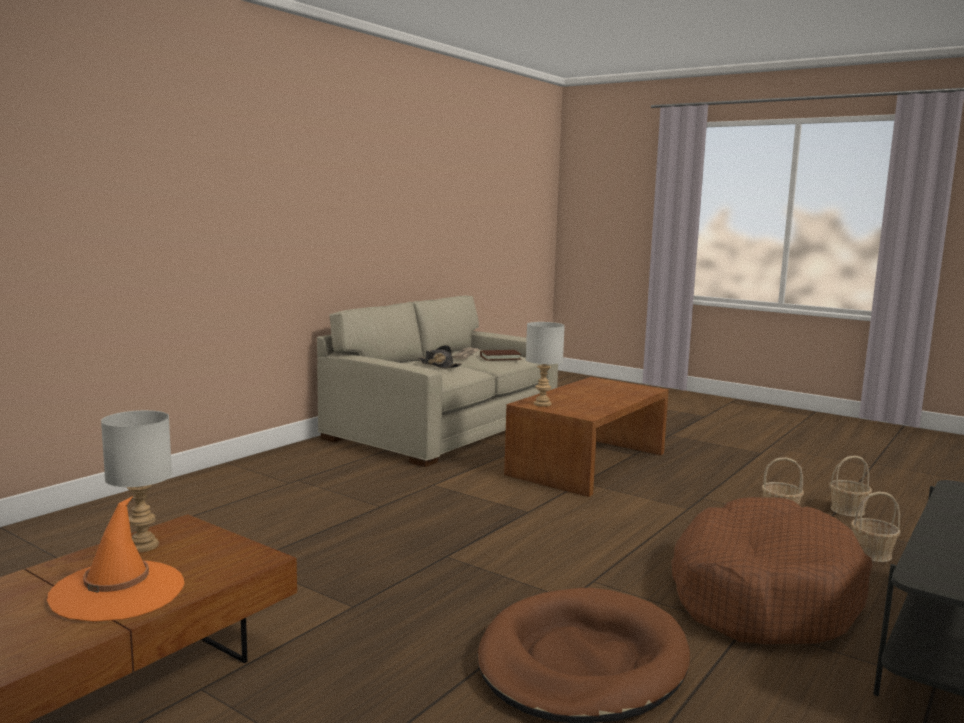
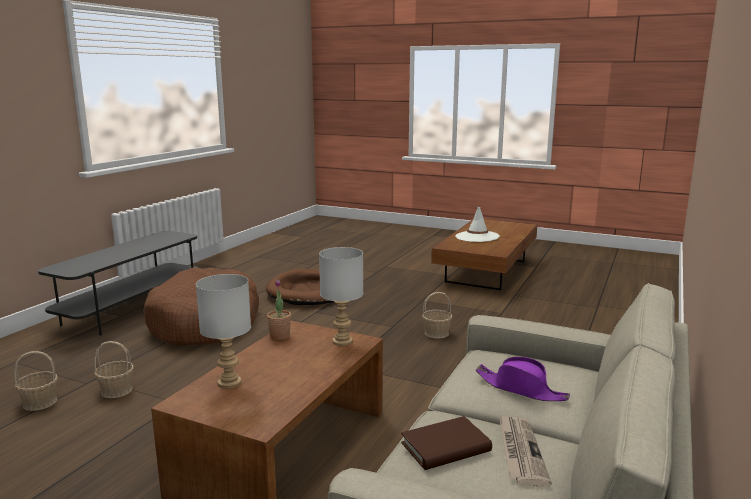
camera: 170 degrees right, 5 degrees up
orange hat [47,496,185,622] -> white hat [455,206,500,242]
grey table lamp [101,410,172,552] -> grey table lamp moved to [196,274,251,389]
black hat [418,345,462,368] -> purple hat [475,356,570,401]
basket [851,492,900,562] -> basket moved to [422,292,452,339]
none -> potted plant [267,280,291,340]

